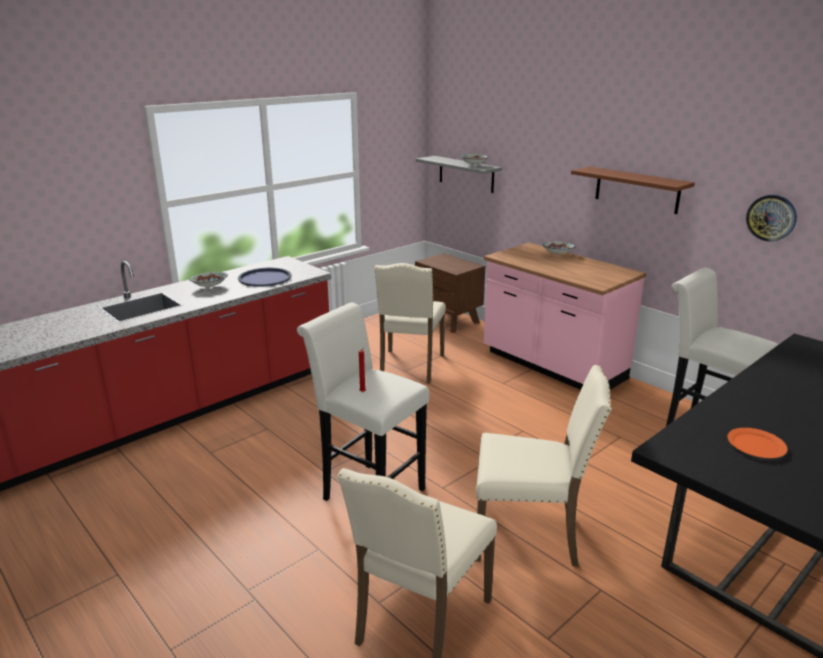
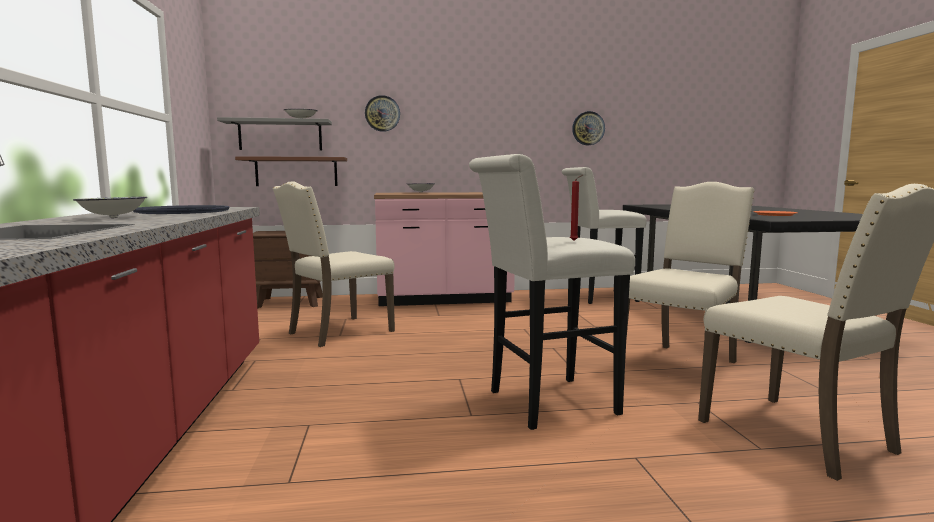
camera: 55 degrees left, 15 degrees down
beige chair [375,263,446,384] -> beige chair turned 90 degrees clockwise [272,181,395,347]
brown shelf [571,167,695,214] -> brown shelf moved to [235,156,347,186]
none -> wall clock [365,95,400,132]

